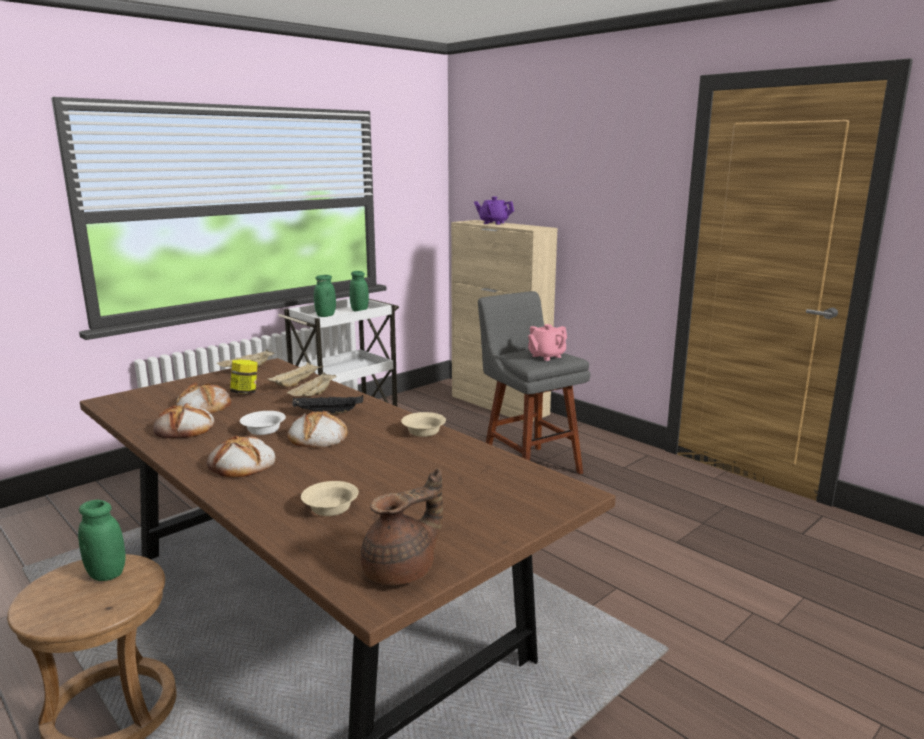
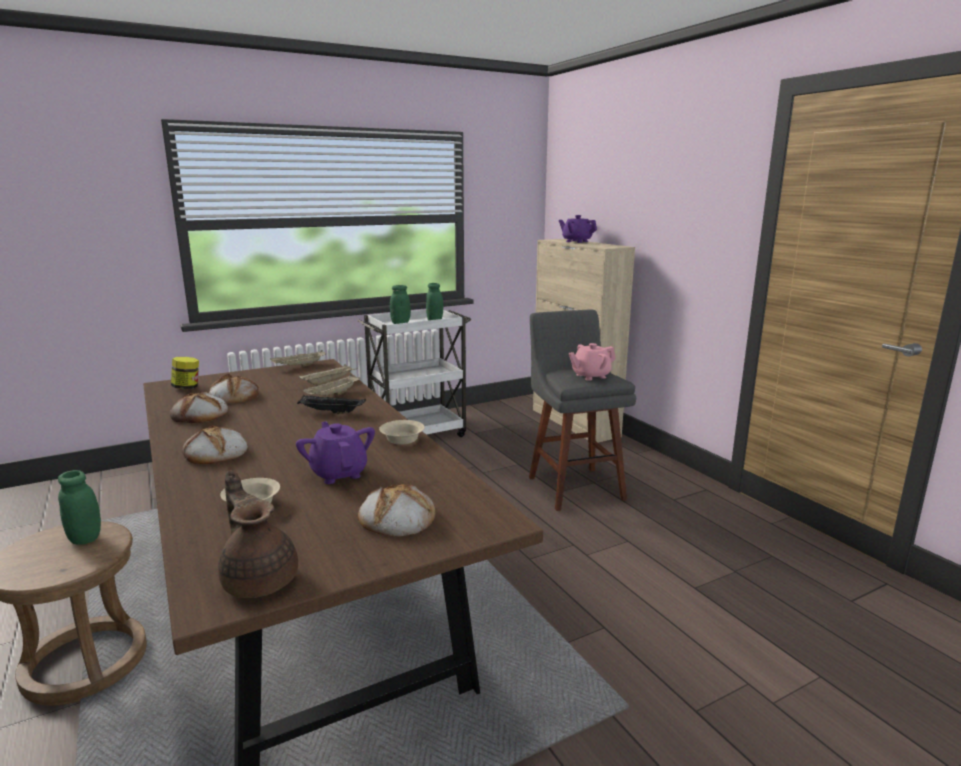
camera: 15 degrees right, 0 degrees up
jar [230,359,258,394] -> jar moved to [171,357,199,389]
white bowl [240,411,286,435] -> none
bread [288,411,348,448] -> bread moved to [358,484,435,537]
brown teapot [361,468,443,585] -> brown teapot turned 105 degrees counterclockwise [218,470,298,598]
none -> purple teapot [296,421,375,484]

